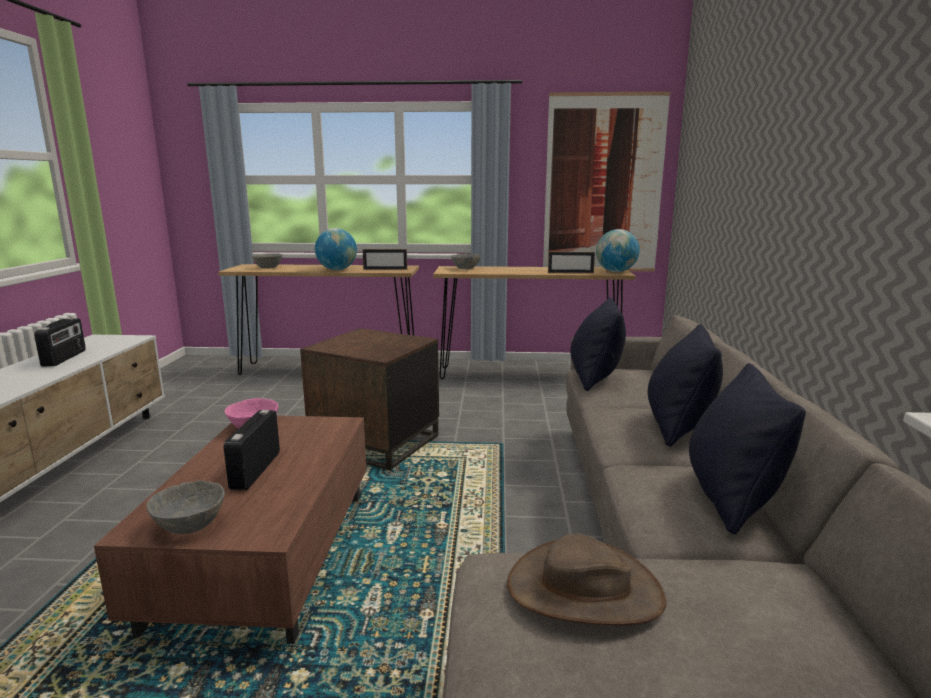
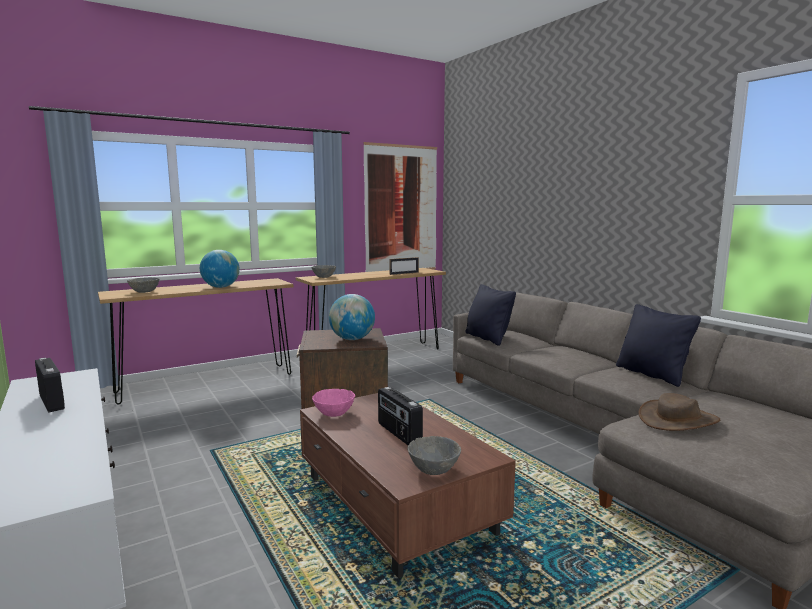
camera: 35 degrees left, 5 degrees down
picture frame [362,249,407,270] -> none
globe [596,229,640,272] -> globe moved to [329,294,375,340]
black pillow [648,324,723,447] -> none

